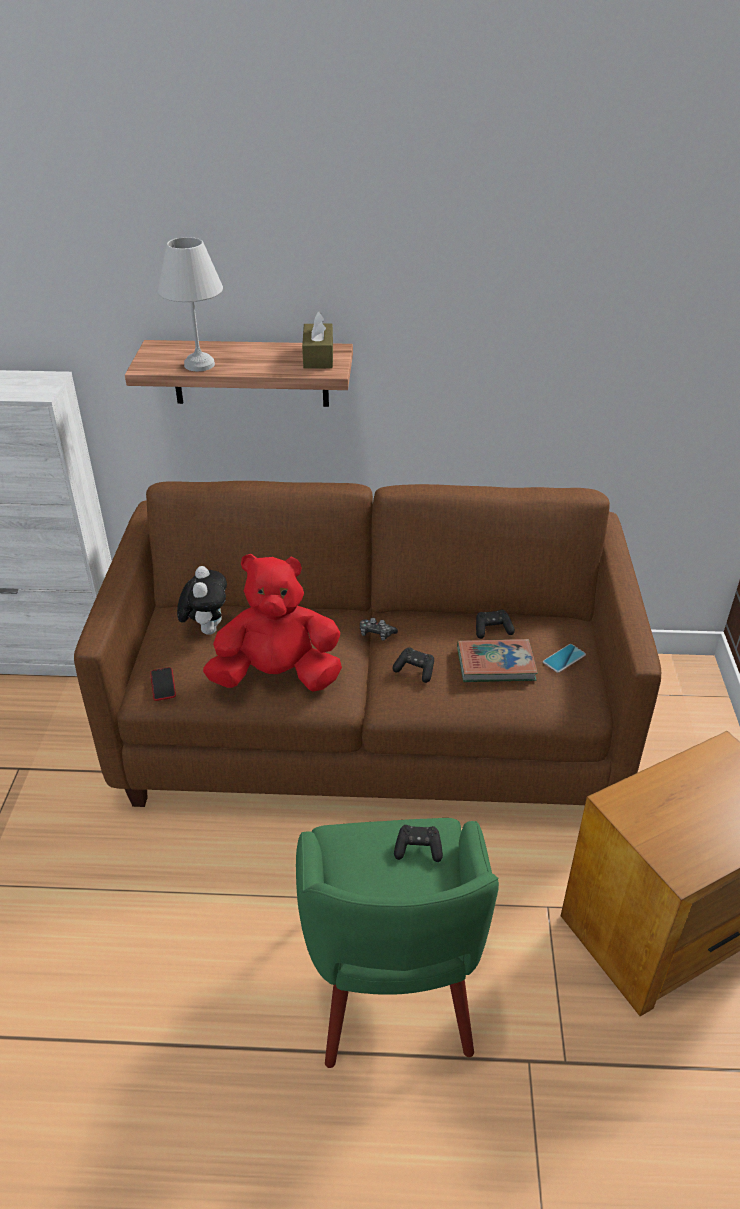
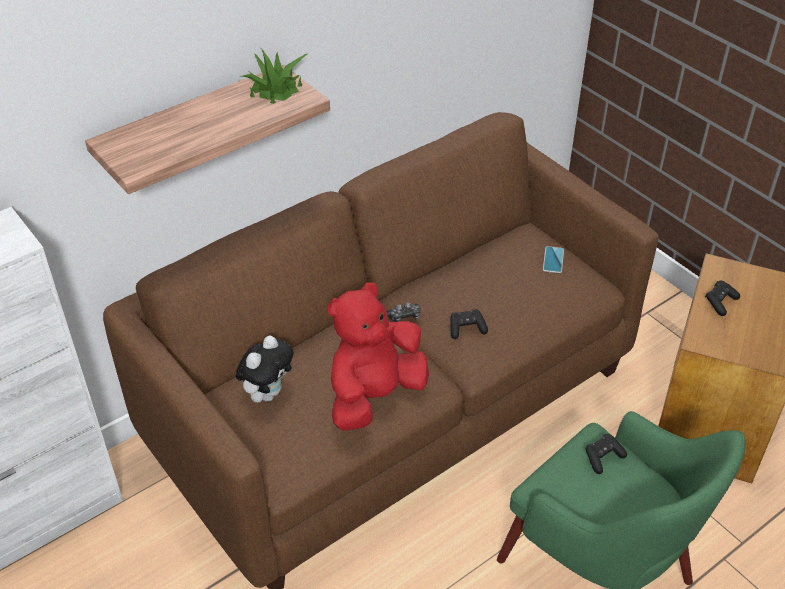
camera: 40 degrees left, 5 degrees up
phone [150,667,176,701] -> none
white table lamp [158,237,223,371] -> none
plush toy [177,566,227,635] -> plush toy turned 75 degrees clockwise [236,335,294,403]
brown tissue box [302,311,333,369] -> potted plant [239,47,307,104]
book [457,639,538,682] -> none
black game controller [476,610,515,639] -> black game controller moved to [705,281,740,316]

